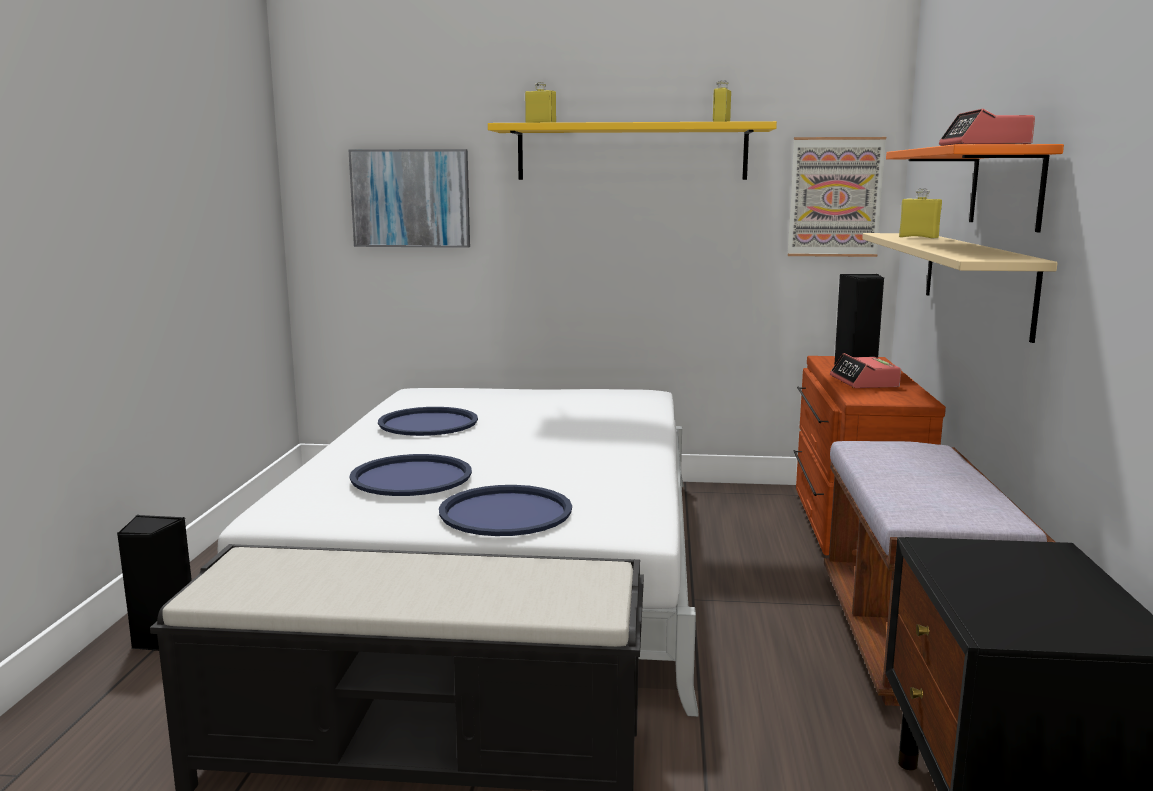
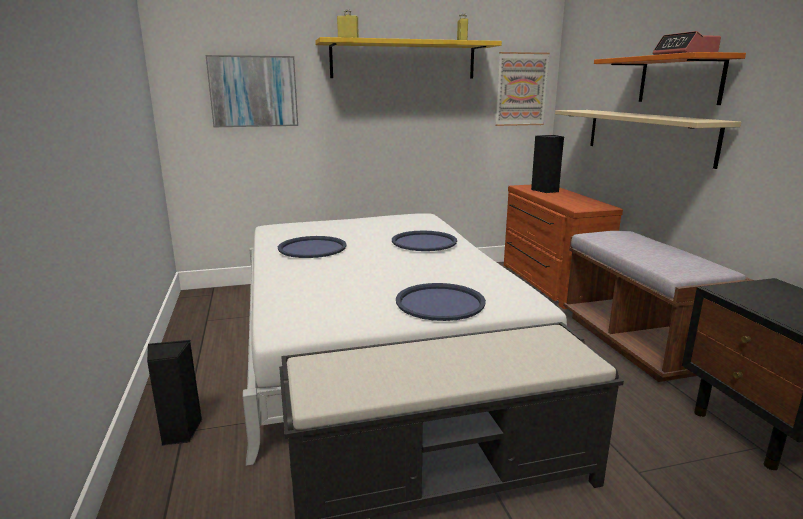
camera: 20 degrees left, 5 degrees up
blue tray [349,454,472,496] -> blue tray moved to [392,231,457,251]
alarm clock [830,353,901,388] -> none
yellow bottle [899,188,942,239] -> none

